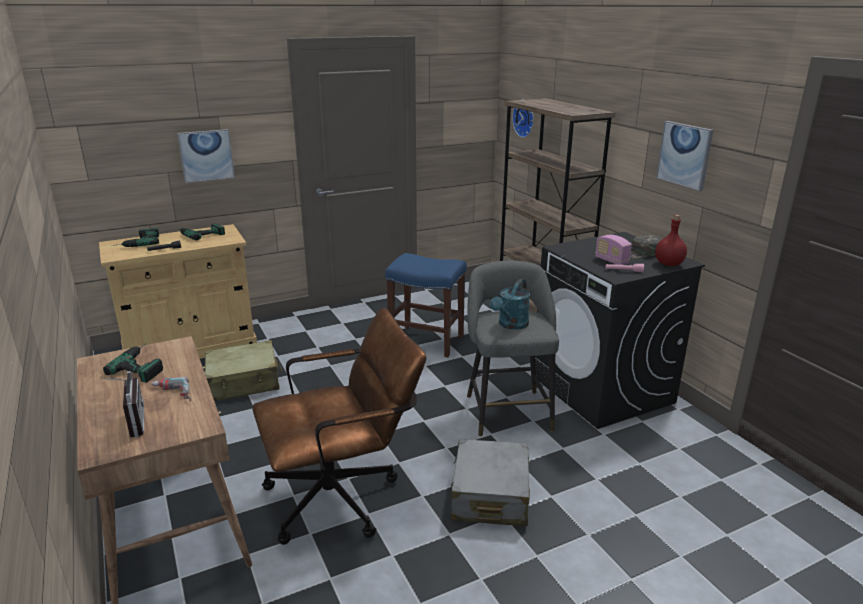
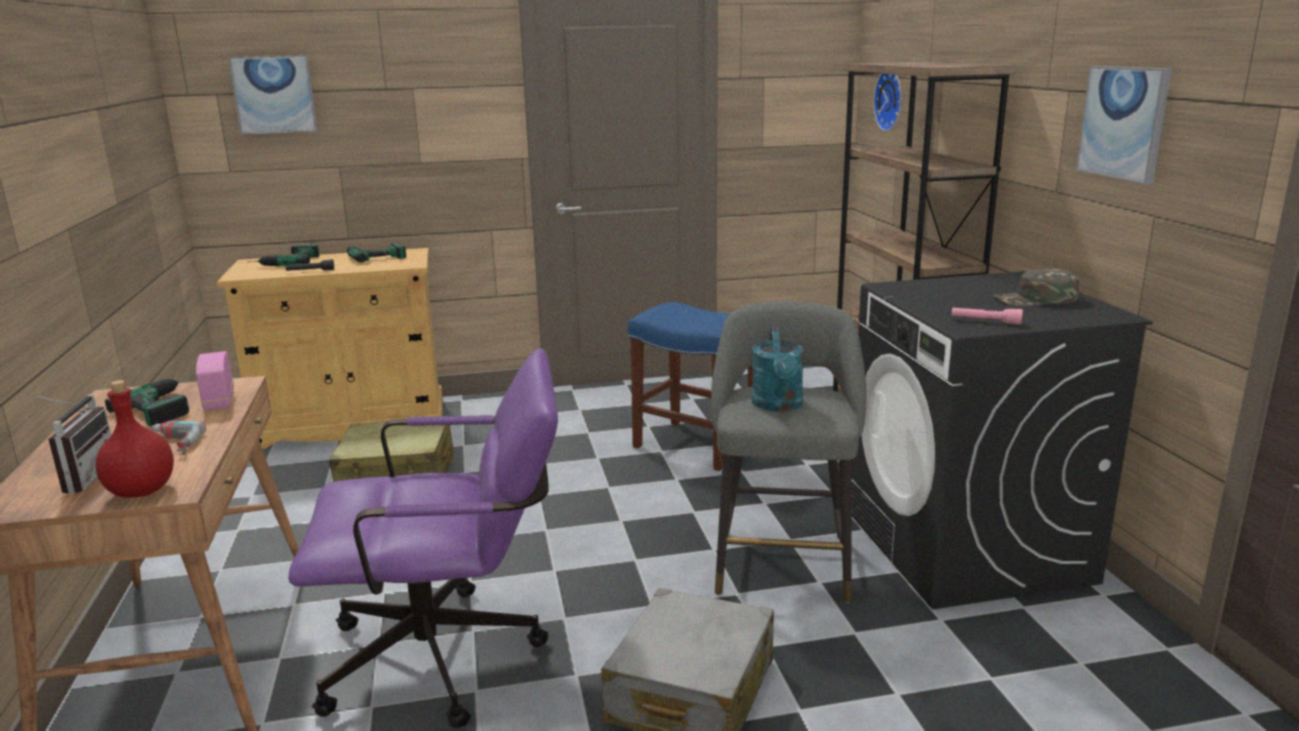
camera: 15 degrees right, 5 degrees down
picture [177,129,235,183] -> picture moved to [228,55,318,135]
brown office chair [252,307,426,545] -> purple office chair [288,348,558,728]
turquoise watering can [490,279,530,330] -> turquoise watering can turned 45 degrees counterclockwise [752,326,804,412]
radio [595,235,632,265] -> radio moved to [196,351,234,410]
red bottle [655,215,687,266] -> red bottle moved to [95,380,174,498]

